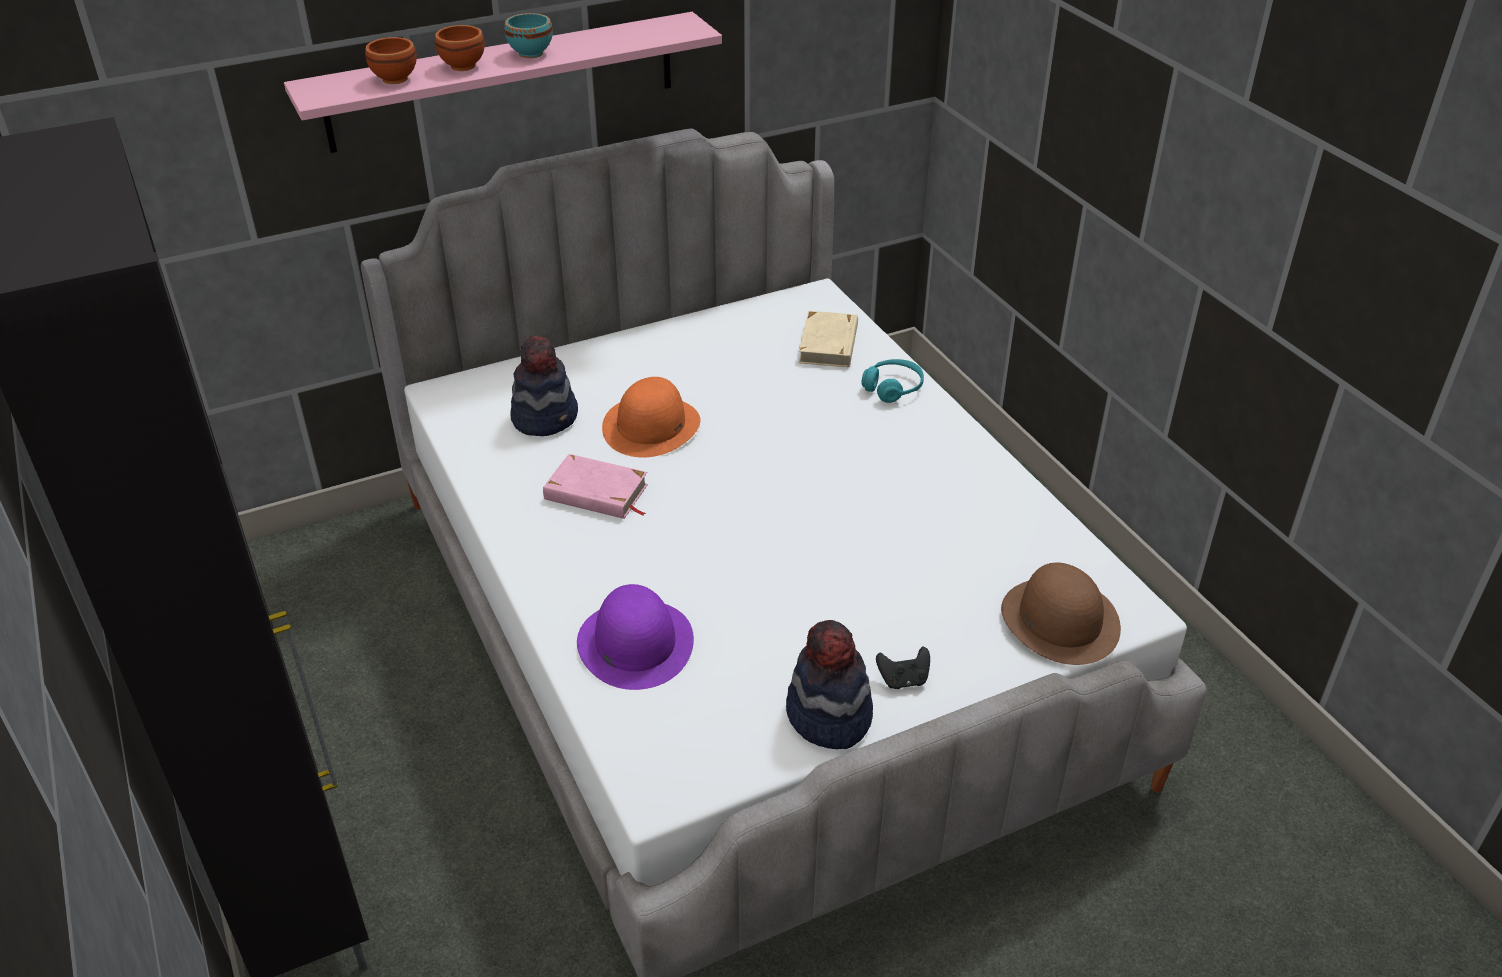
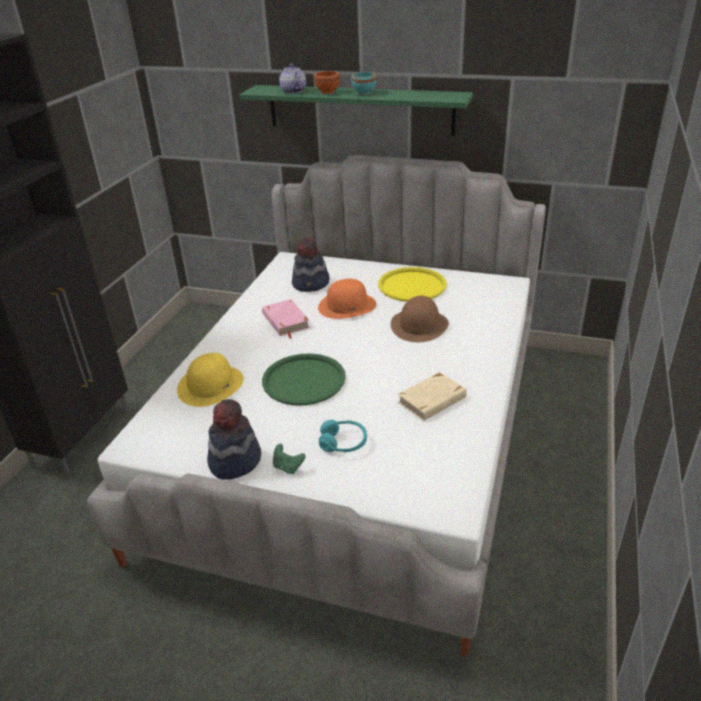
camera: 45 degrees right, 5 degrees down
pink shelf [284,12,722,153] -> green shelf [240,85,473,136]
brown bowl [365,37,417,84] -> teapot [279,64,306,94]
purple hat [577,584,694,690] -> yellow hat [177,353,244,407]
beige book [798,311,858,367] -> beige book moved to [398,372,467,421]
turquoise headphones [862,359,924,403] -> turquoise headphones moved to [319,420,367,452]
black game controller [876,646,930,689] -> green game controller [273,444,305,474]
brown hat [1001,563,1121,665] -> brown hat moved to [391,296,449,342]
none -> green tray [262,353,346,406]
none -> yellow tray [378,267,447,302]

